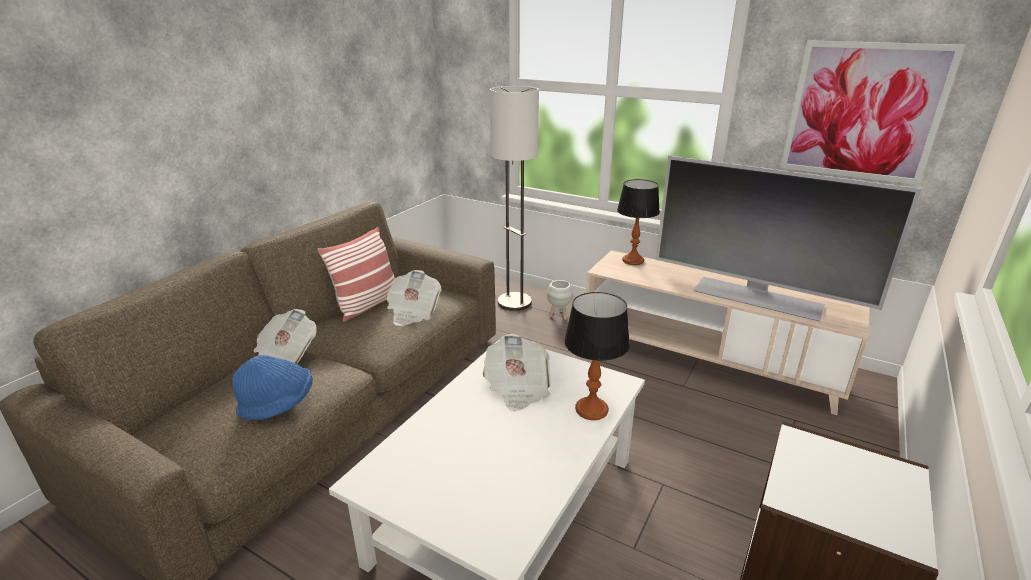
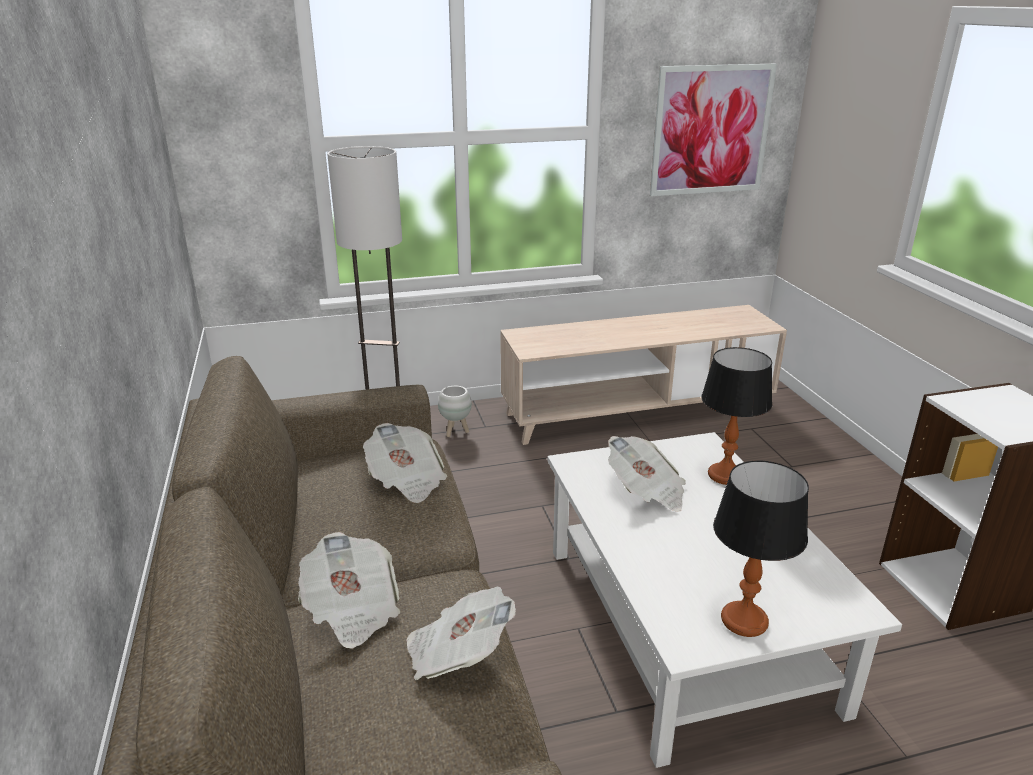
camera: 45 degrees left, 0 degrees up
blue hat [233,355,313,420] -> newspaper [406,587,516,680]
pillow [317,227,395,322] -> none
table lamp [617,179,660,265] -> table lamp moved to [713,461,809,637]
television [656,156,922,322] -> none

